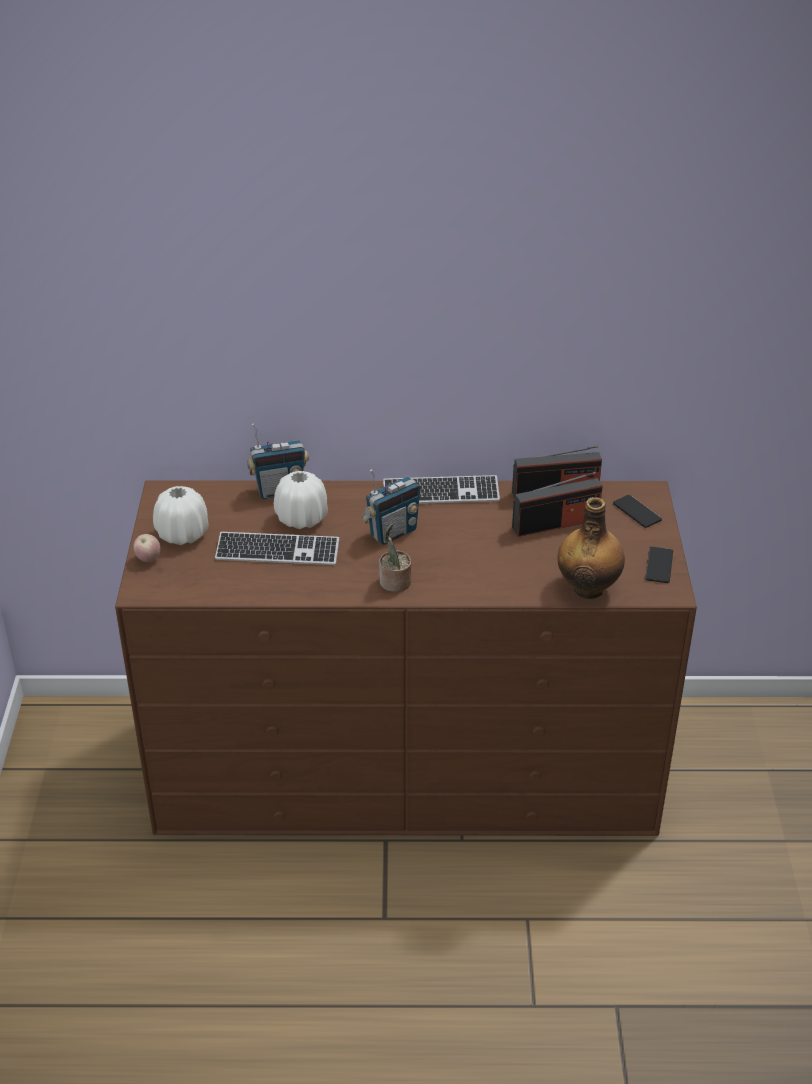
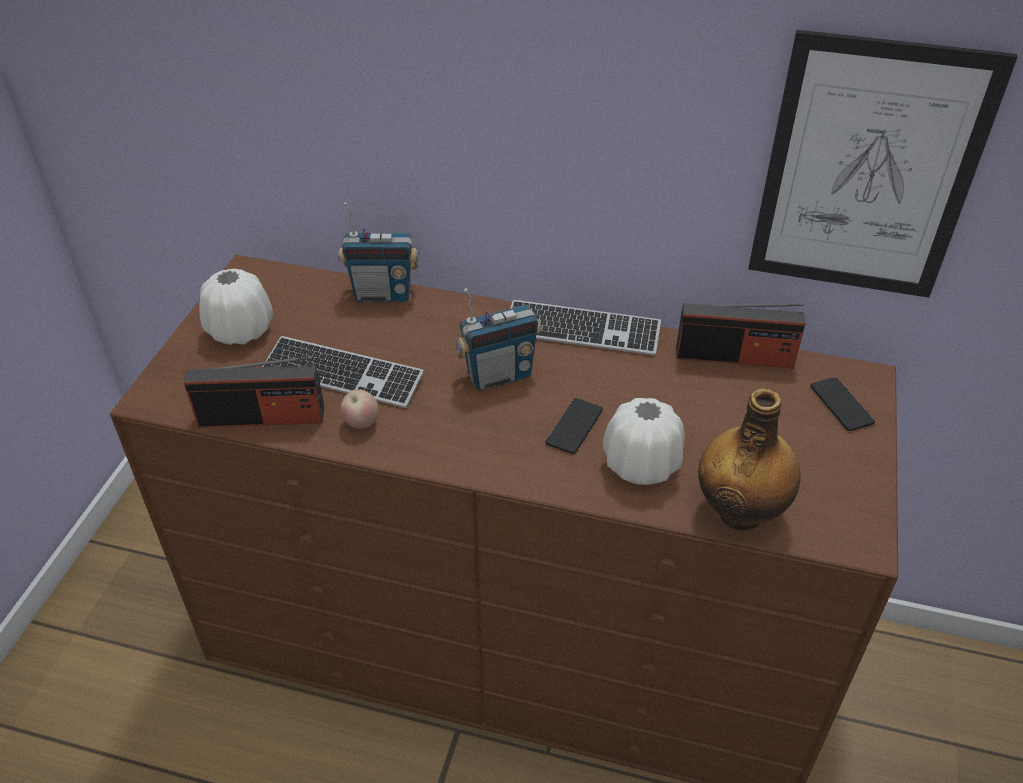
camera: 15 degrees right, 5 degrees up
apple [133,534,161,562] -> apple moved to [341,389,378,429]
white vase [274,471,328,529] -> white vase moved to [603,398,684,485]
potted plant [379,524,412,592] -> none
radio [512,472,602,537] -> radio moved to [184,356,324,428]
phone [645,547,673,583] -> phone moved to [545,398,603,454]
none -> picture [748,30,1017,298]

